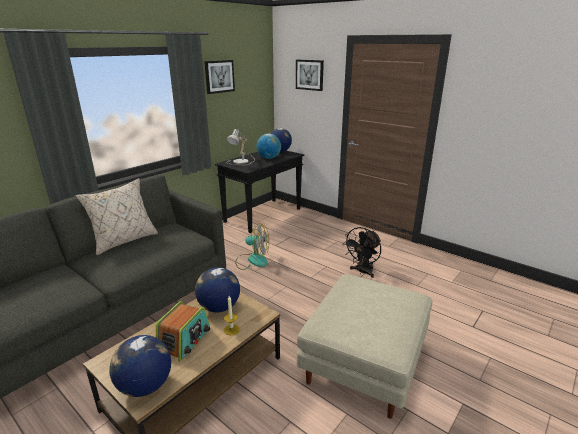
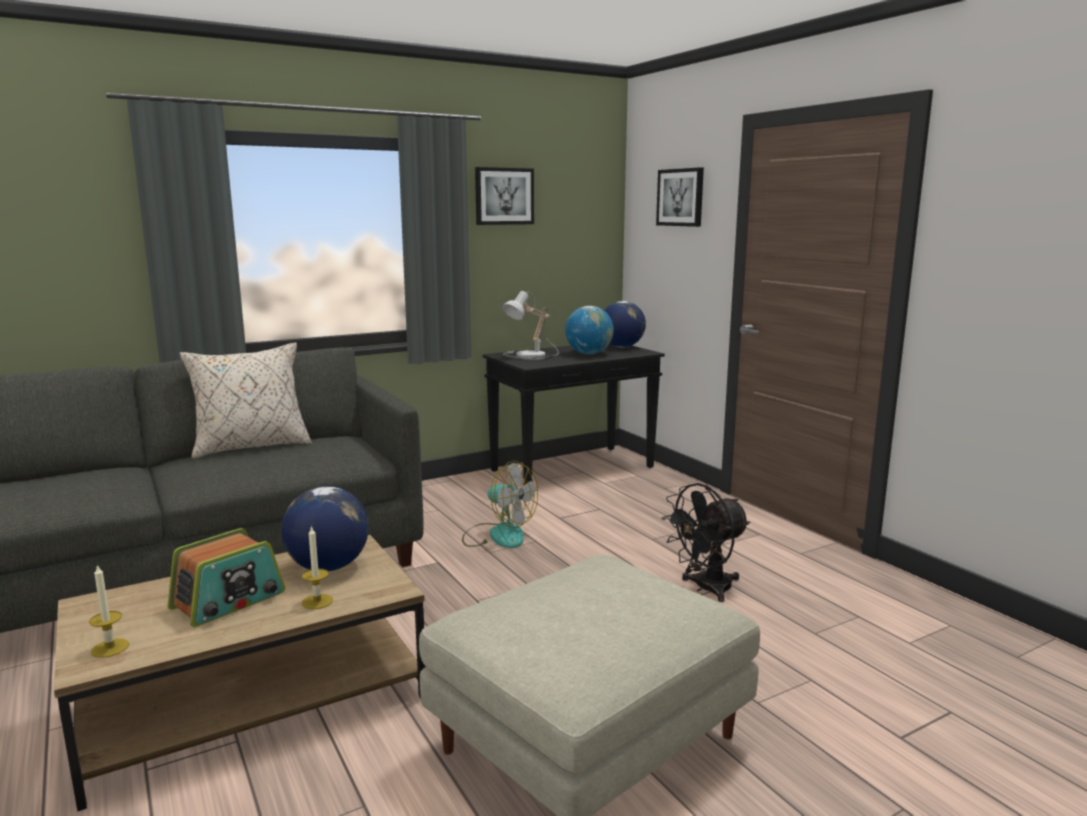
camera: 20 degrees right, 10 degrees down
globe [109,335,171,397] -> candle [89,565,129,658]

